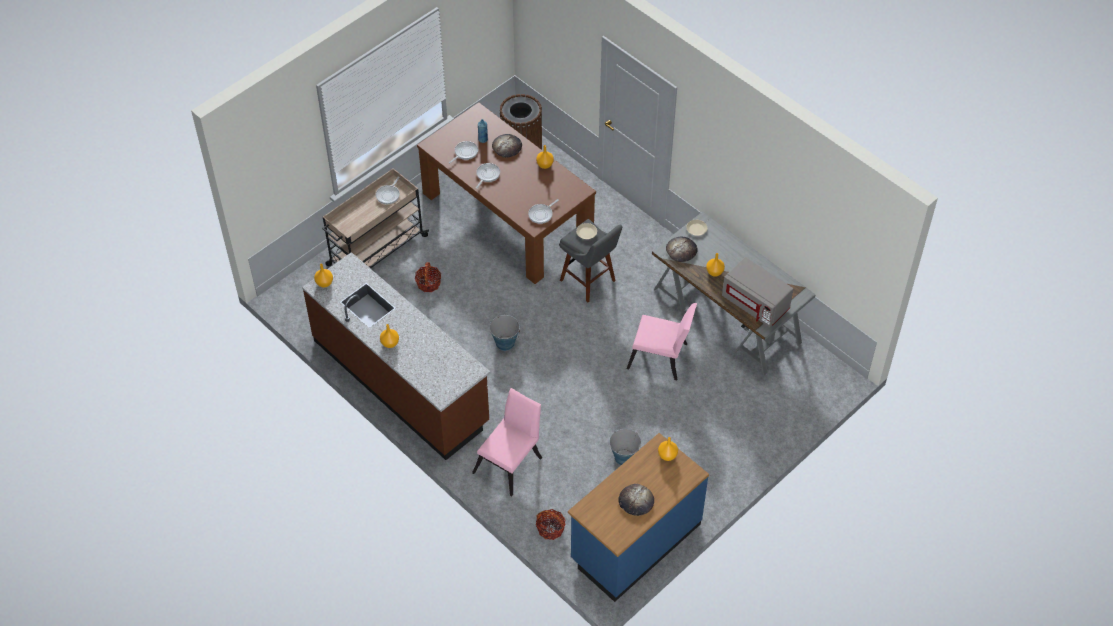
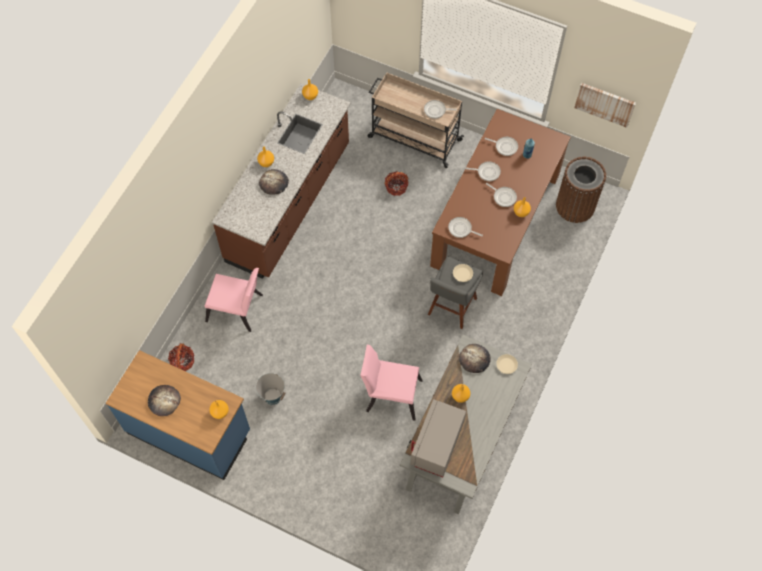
camera: 70 degrees right, 10 degrees up
bucket [490,315,520,351] -> none
bread [492,134,522,158] -> bread moved to [259,169,289,195]
pink chair [627,303,697,380] -> pink chair turned 105 degrees clockwise [360,345,423,421]
none -> frying pan [486,183,517,207]
none -> picture [574,83,636,128]

